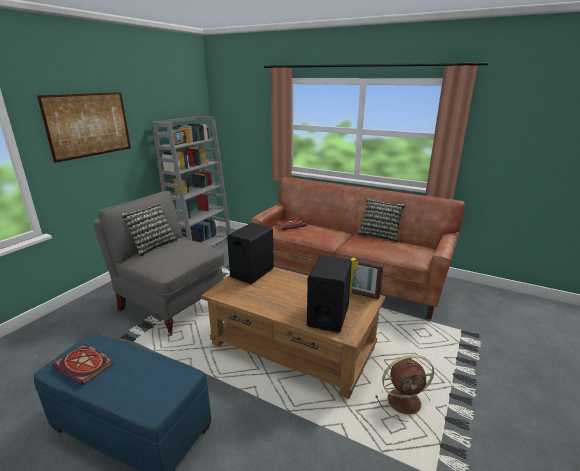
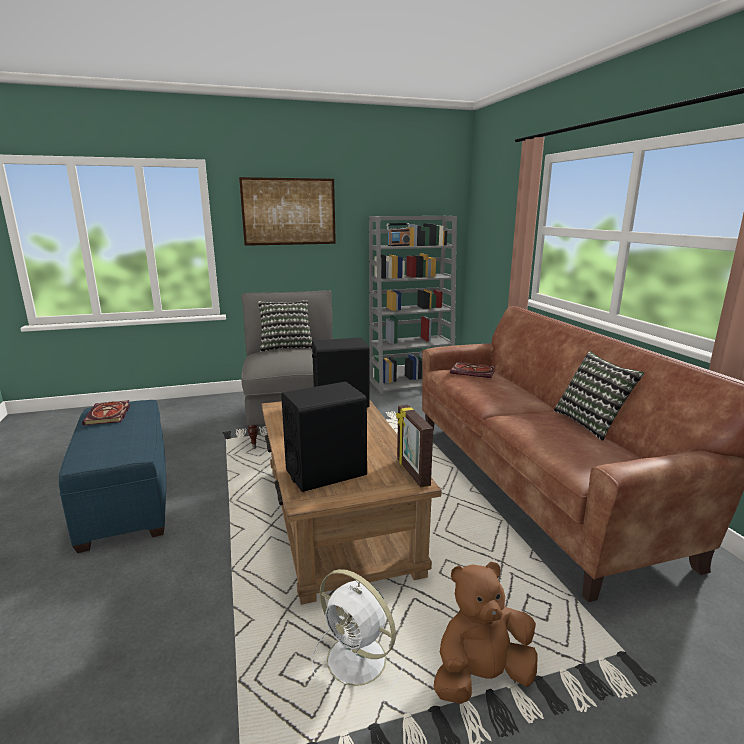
camera: 45 degrees right, 5 degrees down
brown fan [375,355,434,422] -> white fan [311,569,404,689]
none -> brown plush toy [434,561,538,704]

